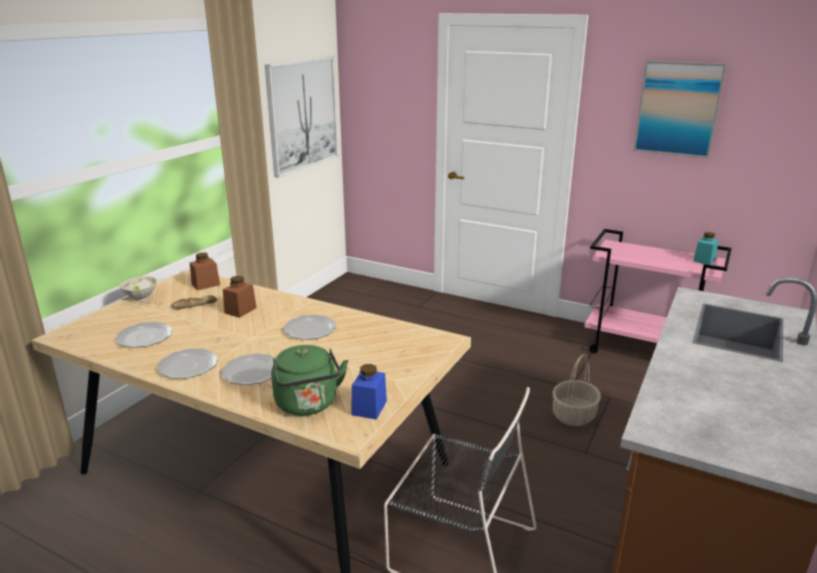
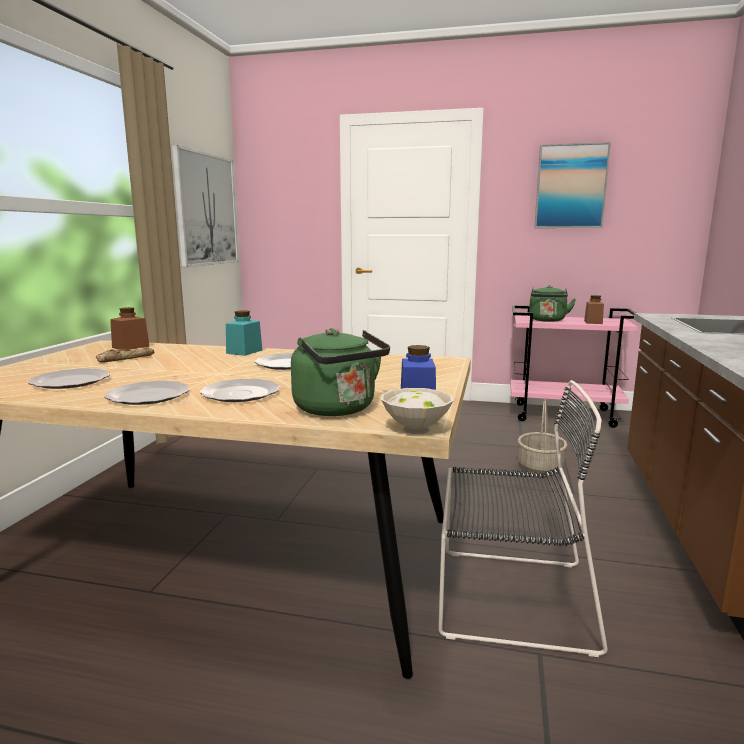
camera: 15 degrees left, 10 degrees down
white bowl [119,276,158,301] -> white bowl moved to [381,388,453,434]
brown jar [223,276,257,318] -> brown jar moved to [584,295,604,324]
turquoise jar [693,232,719,265] -> turquoise jar moved to [226,311,262,356]
none -> green kettle [529,285,576,322]

